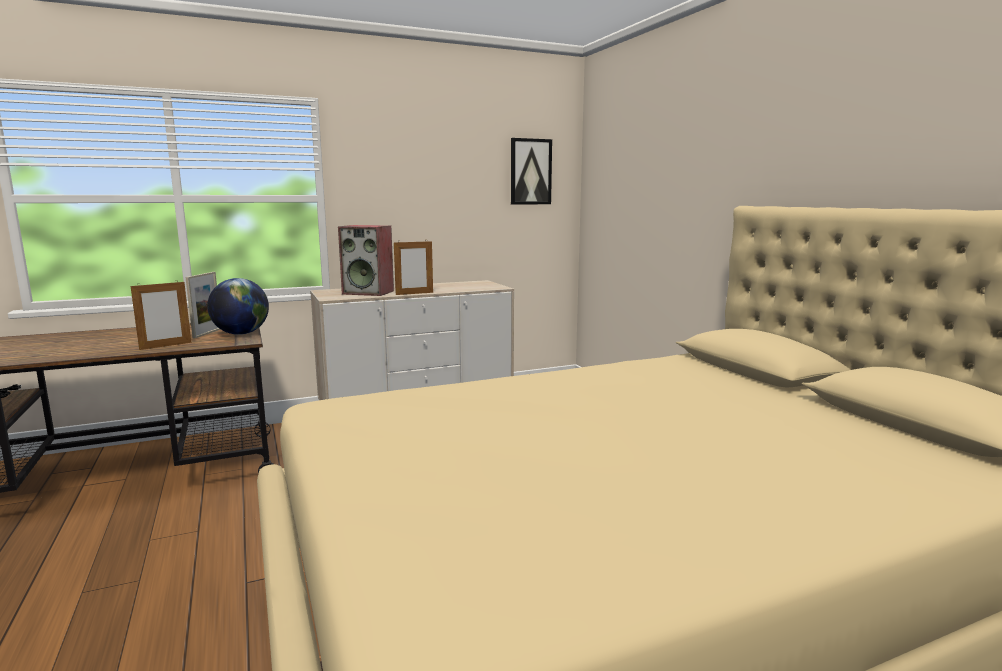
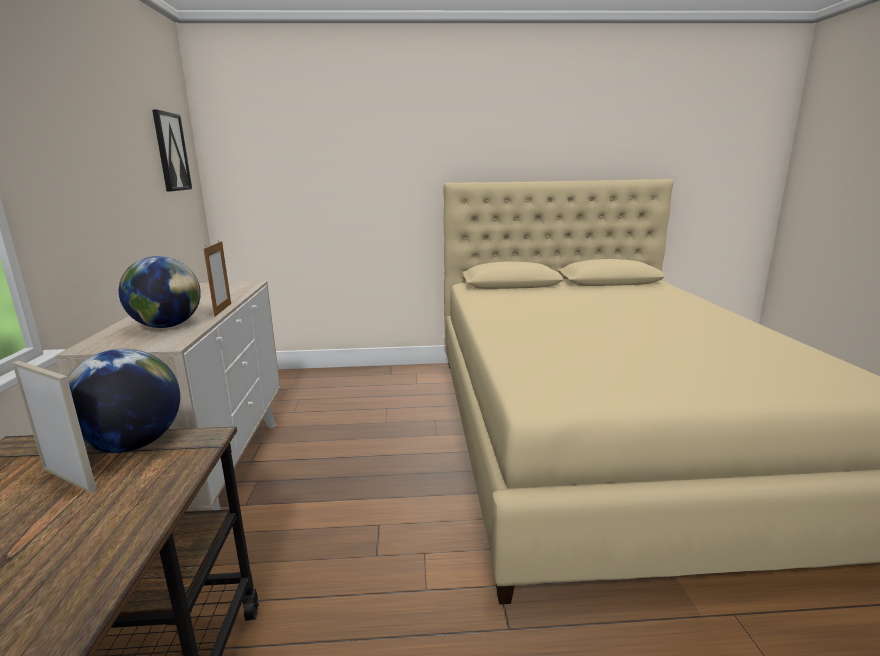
camera: 70 degrees left, 5 degrees up
picture frame [130,280,191,350] -> none
speaker [338,225,394,296] -> globe [119,256,201,328]

